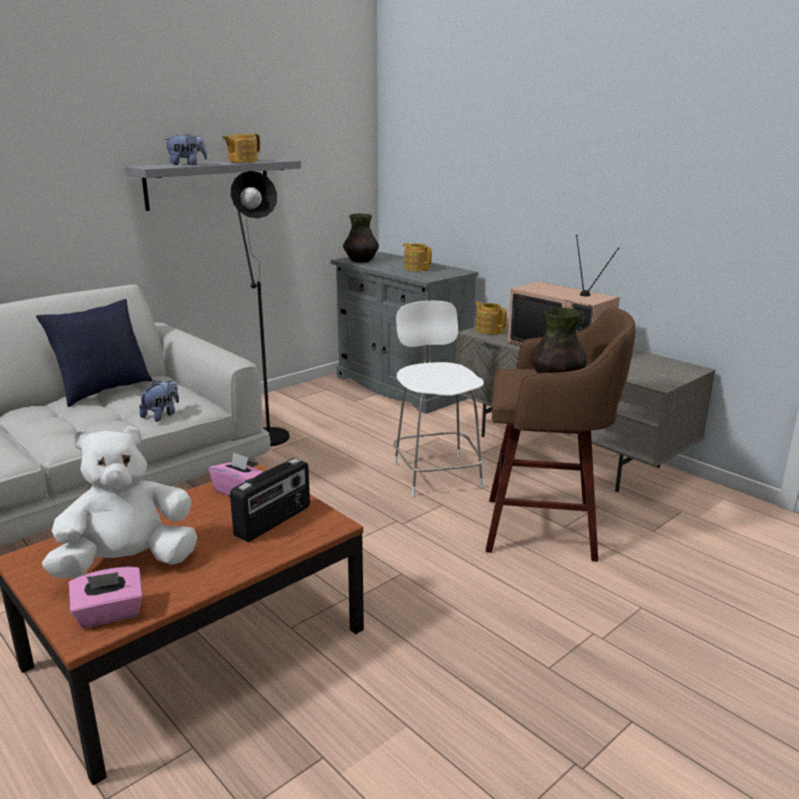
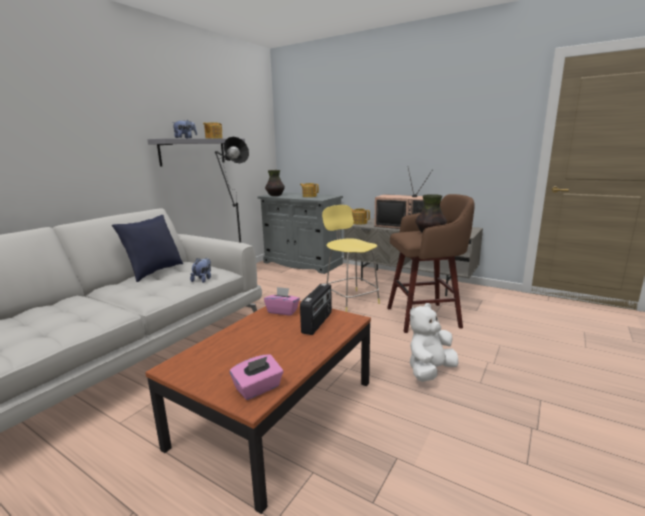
camera: 15 degrees left, 5 degrees down
white plush toy [42,426,198,578] -> white plush toy moved to [410,303,459,382]
white stool [394,301,484,496] -> yellow stool [322,205,380,312]

